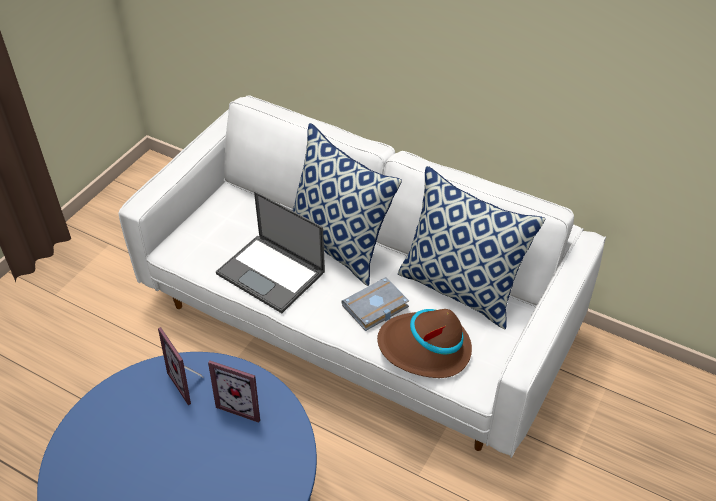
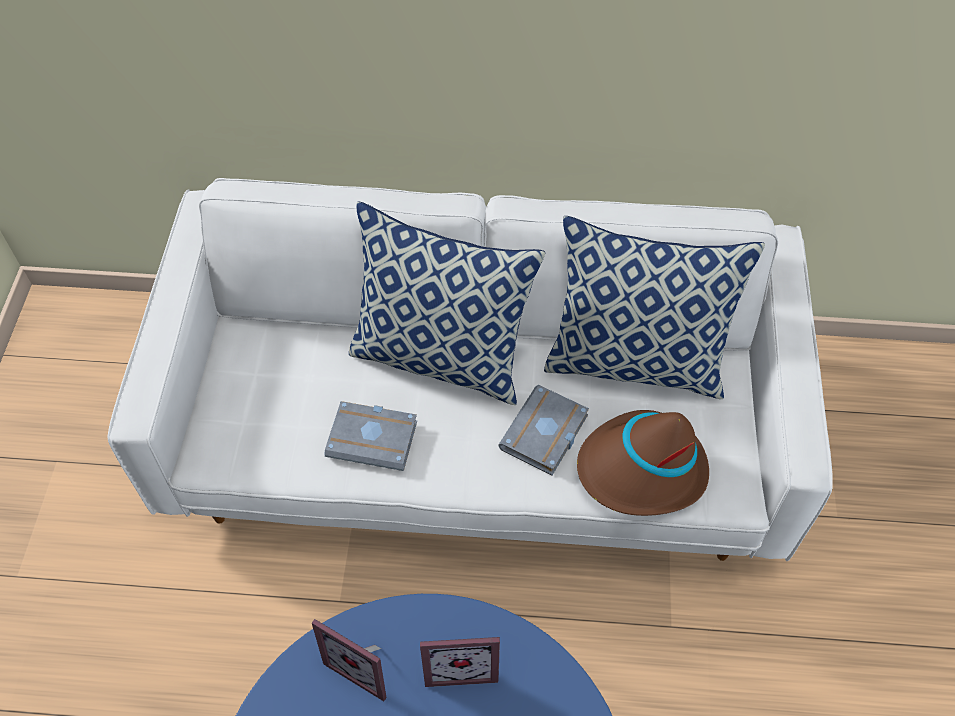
camera: 25 degrees left, 10 degrees up
laptop [216,191,325,313] -> grey book [324,401,417,471]

